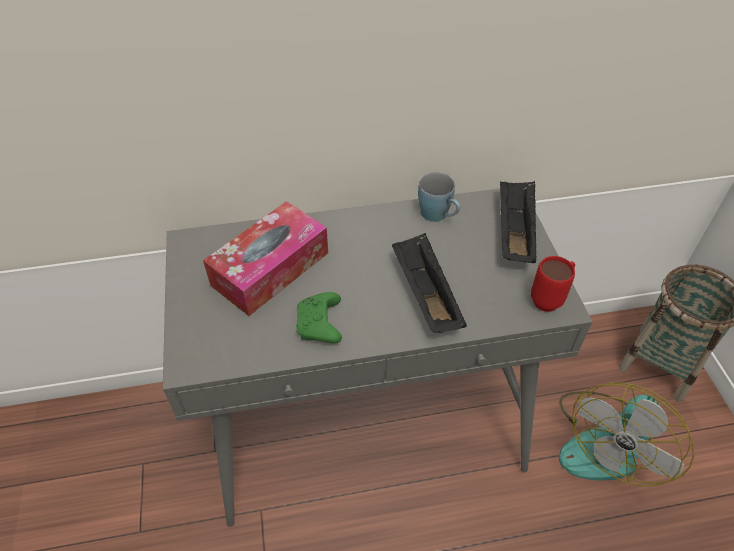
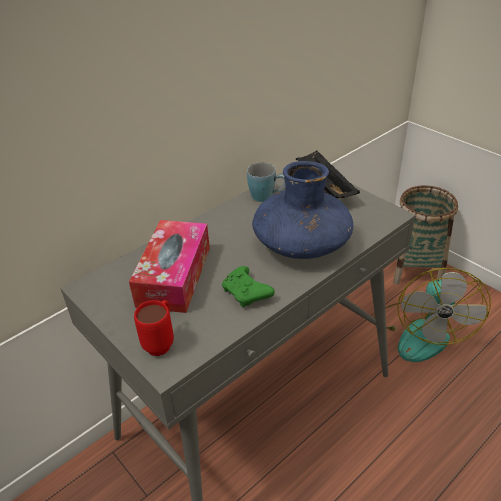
camera: 30 degrees left, 10 degrees down
black tray [392,233,467,333] -> blue vase [252,161,353,259]
red mug [531,256,575,312] -> red mug moved to [134,300,174,356]

